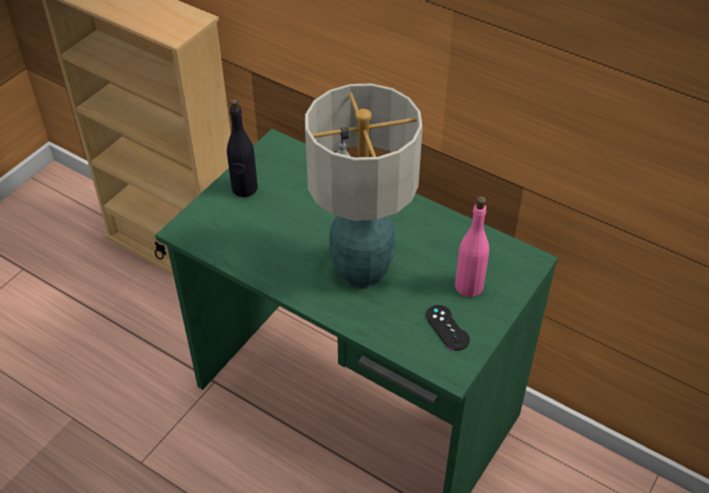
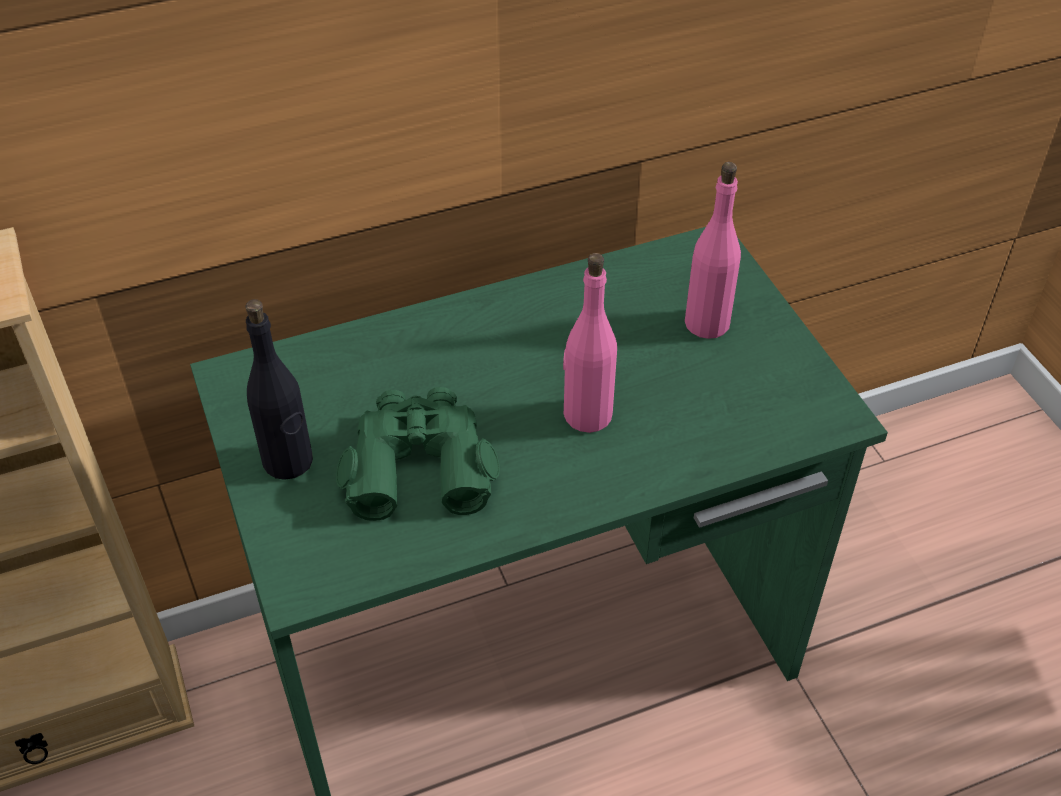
camera: 55 degrees left, 0 degrees up
table lamp [305,83,423,289] -> pink bottle [563,253,617,433]
black game controller [426,305,470,351] -> none
none -> green binoculars [336,387,500,521]

